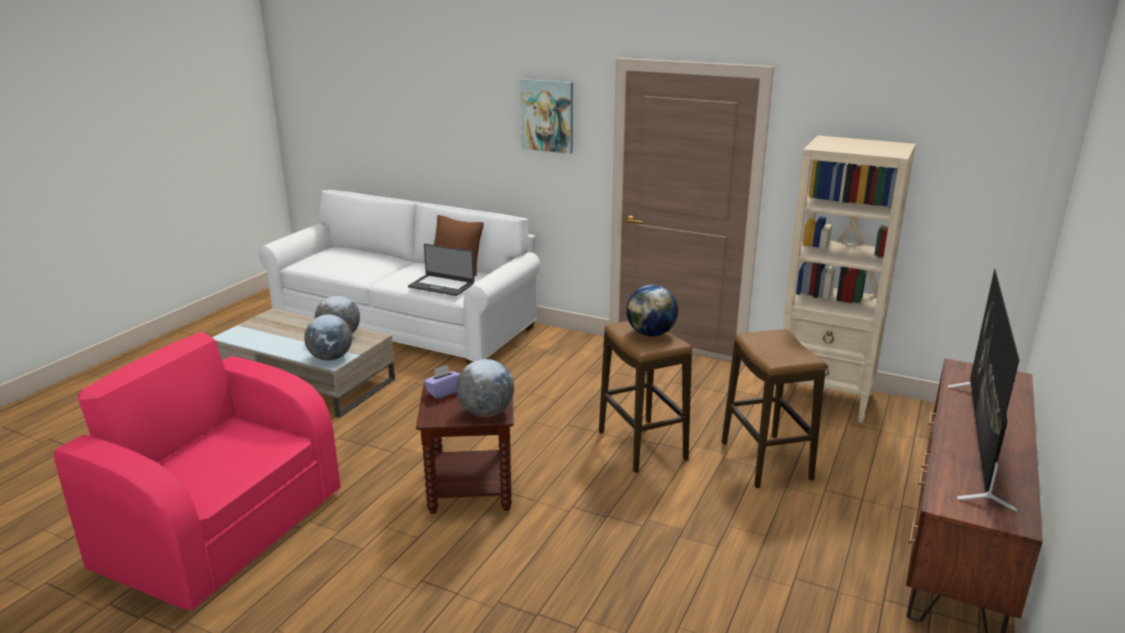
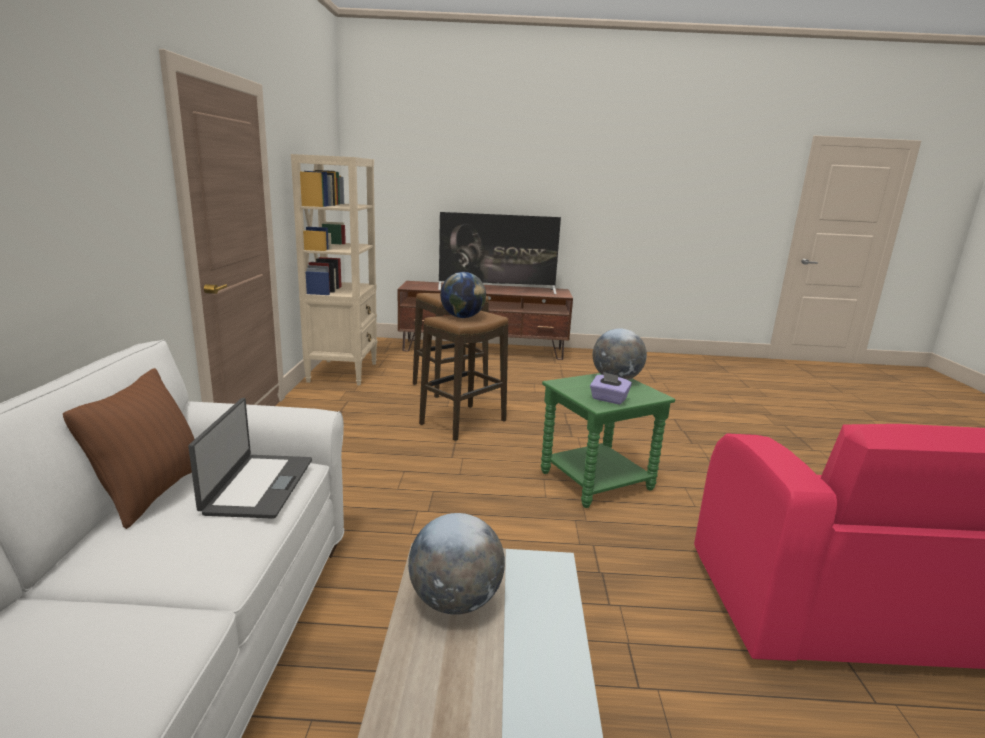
camera: 115 degrees left, 5 degrees down
globe [304,315,352,361] -> none
brown side table [416,379,514,514] -> green side table [541,373,675,508]
picture [520,79,573,154] -> none

